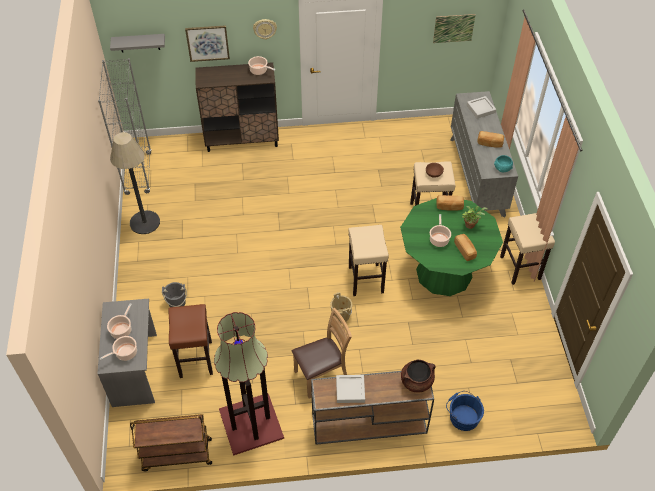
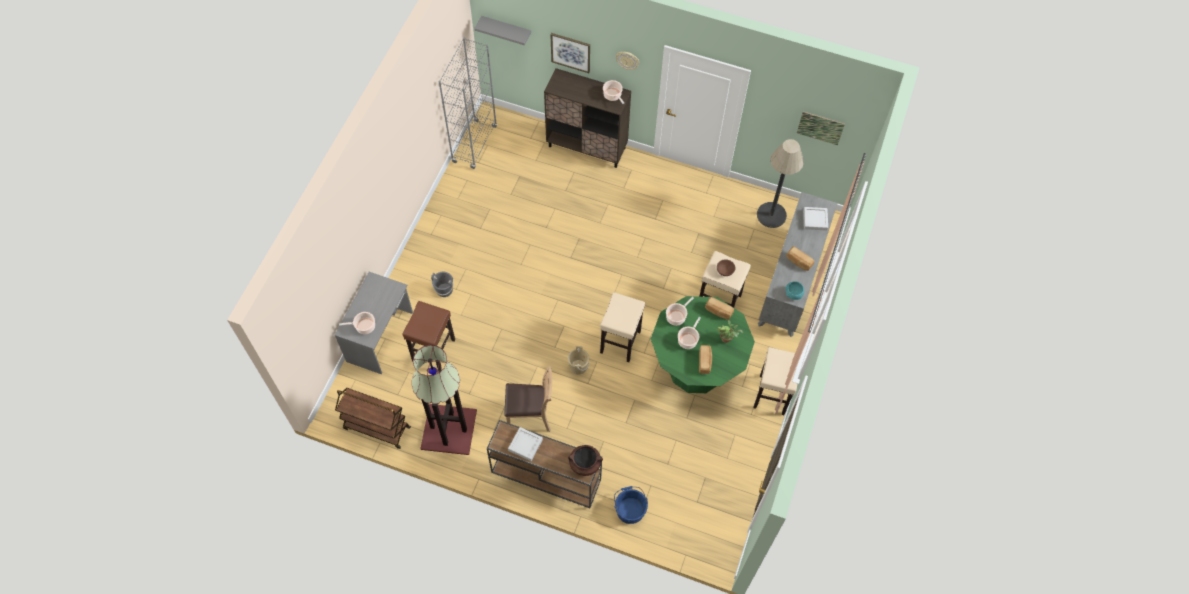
camera: 25 degrees right, 10 degrees up
cooking pot [107,303,132,339] -> cooking pot moved to [666,297,694,326]
floor lamp [110,132,160,234] -> floor lamp moved to [757,139,804,228]

